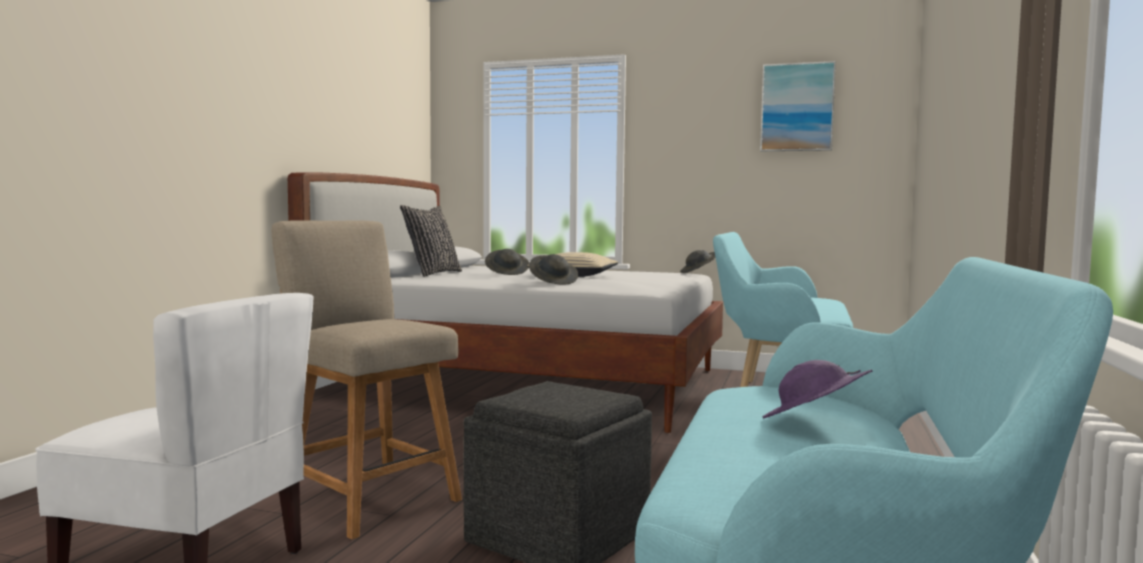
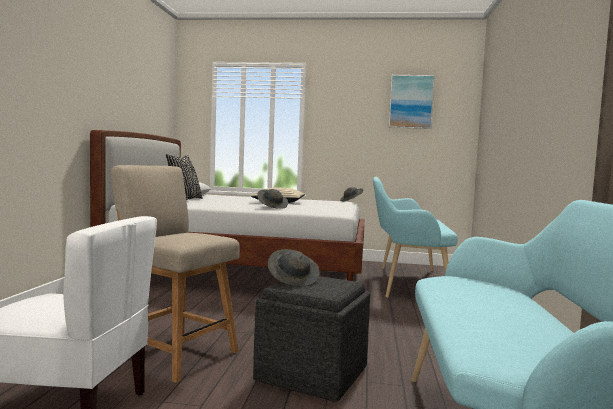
camera: 10 degrees left, 0 degrees up
grey hat [485,249,529,275] -> grey hat moved to [268,249,320,287]
purple hat [763,360,872,418] -> none

